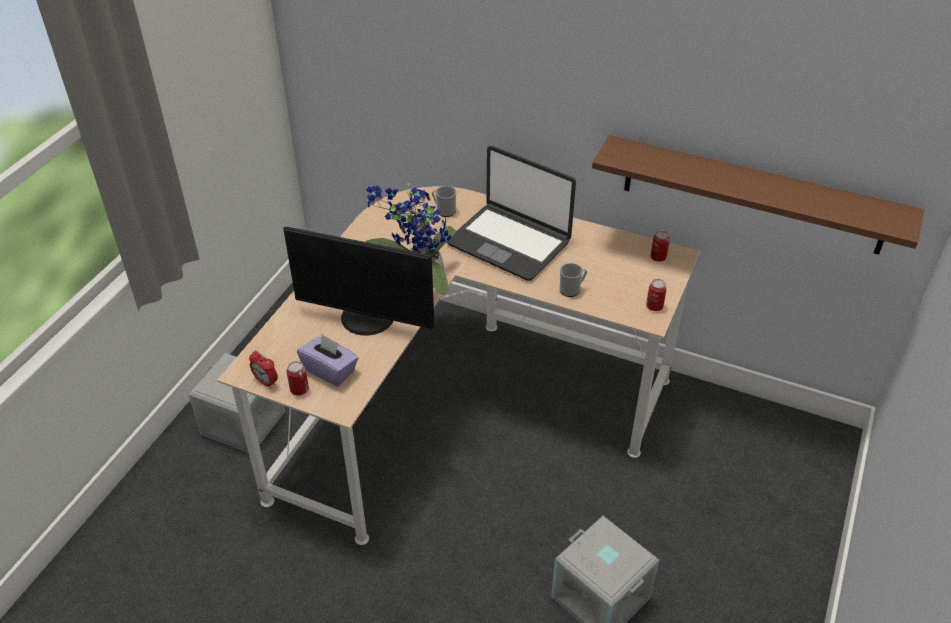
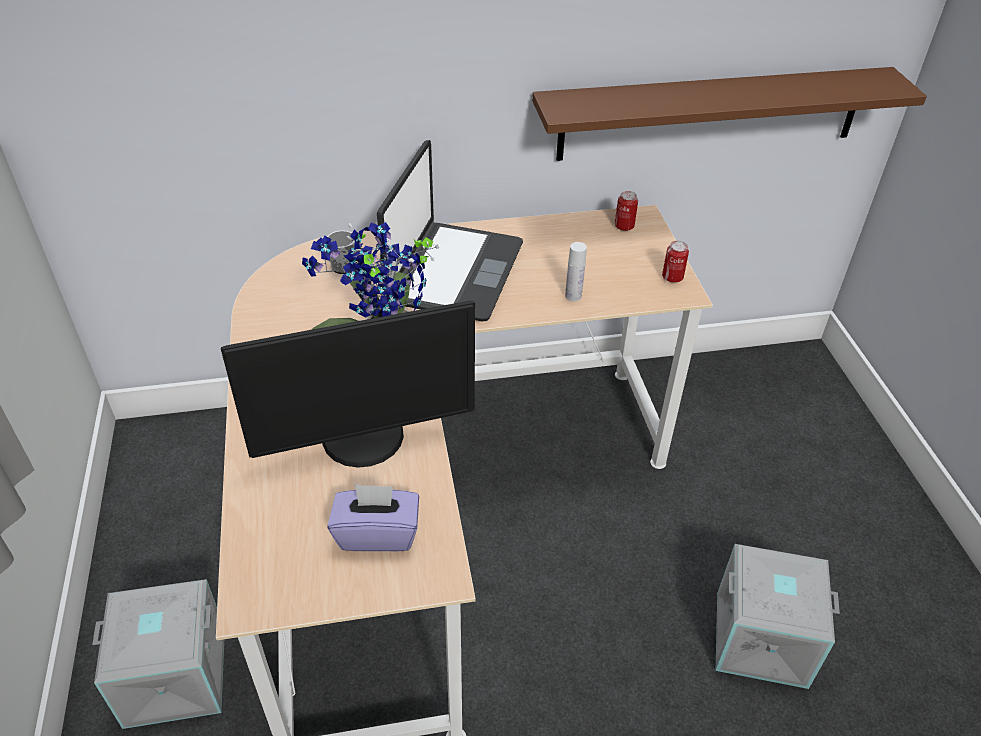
camera: 35 degrees left, 0 degrees up
alarm clock [249,350,278,388] -> none
can [287,361,309,395] -> none
laptop [447,146,576,281] -> laptop turned 75 degrees counterclockwise [377,140,523,322]
mug [559,263,587,297] -> white bottle [565,242,587,301]

